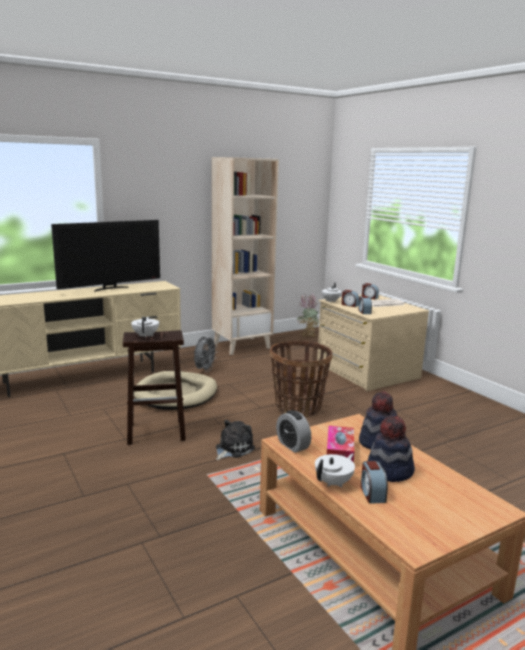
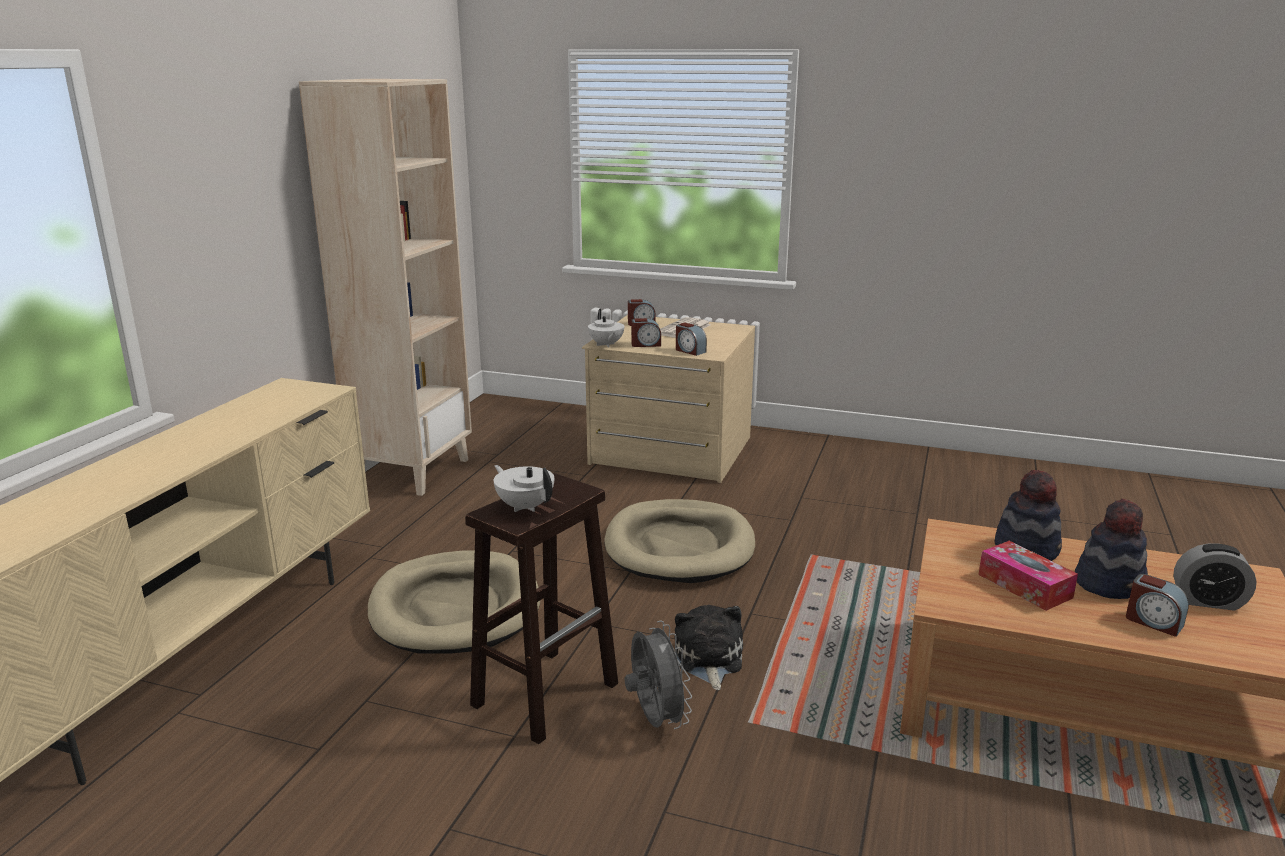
camera: 40 degrees left, 5 degrees up
television [51,220,160,291] -> none
grey fan [194,335,218,372] -> grey fan moved to [625,621,692,729]
basket [270,341,332,417] -> beige dog bed [605,499,755,583]
alarm clock [276,410,311,453] -> alarm clock moved to [1173,543,1257,611]
potted plant [297,294,319,337] -> none
white teapot [315,453,355,488] -> none

